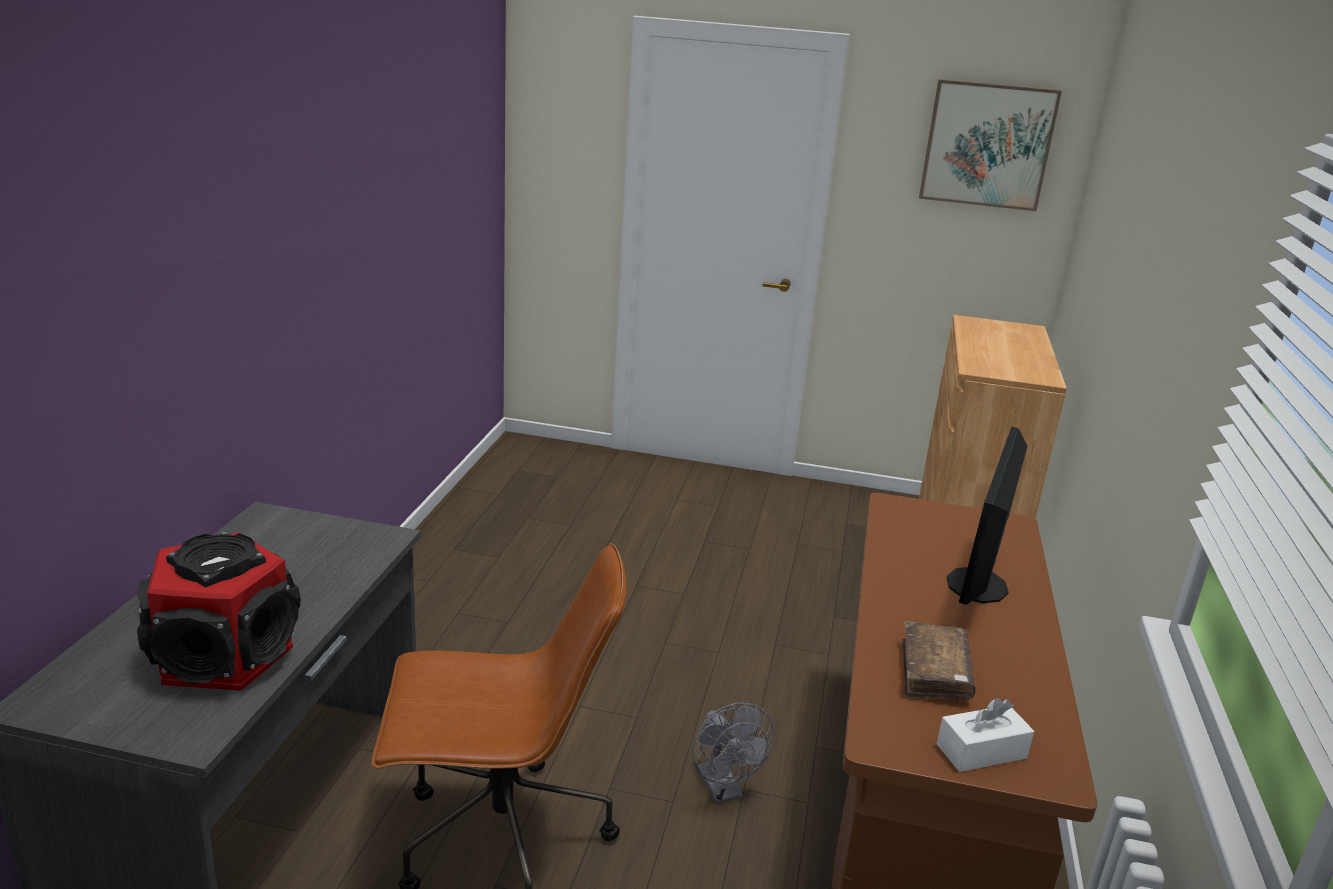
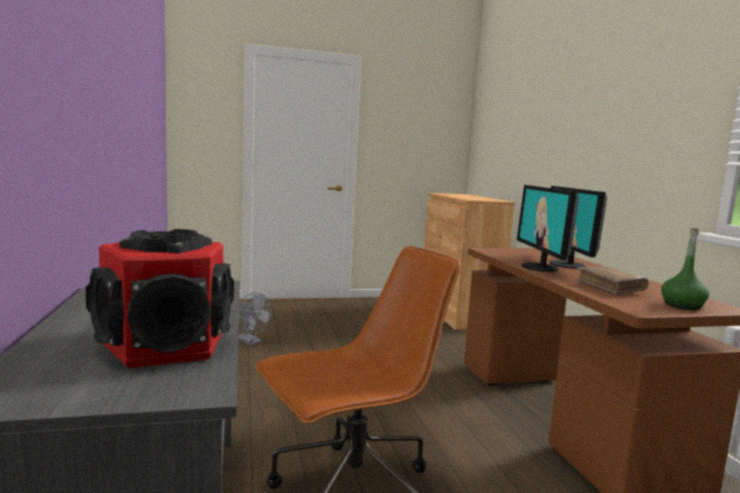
camera: 25 degrees left, 15 degrees down
grey fan [692,703,774,803] -> grey fan moved to [238,292,272,345]
picture [919,79,1062,211] -> none
white tissue box [937,698,1034,772] -> green bottle [661,228,709,310]
none -> monitor [517,185,579,272]

